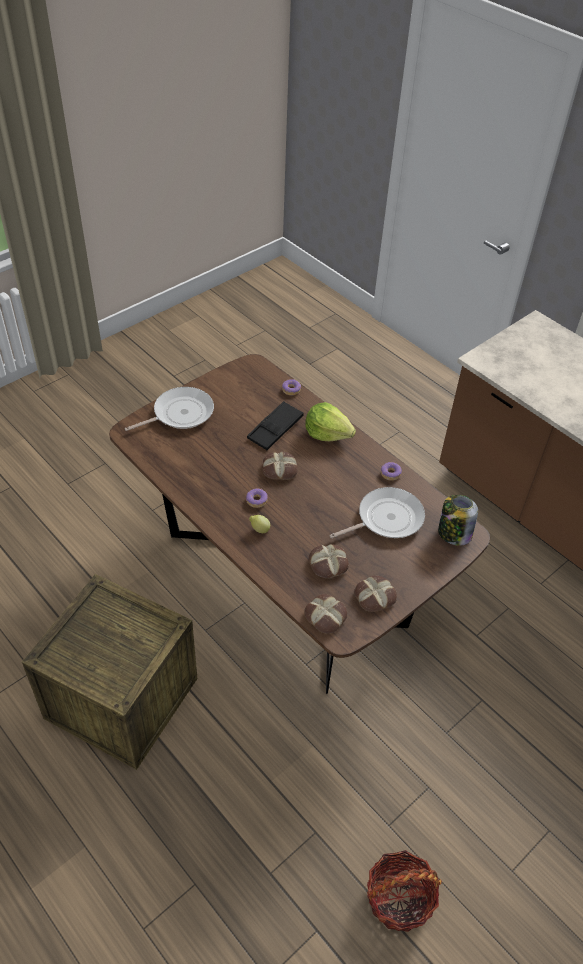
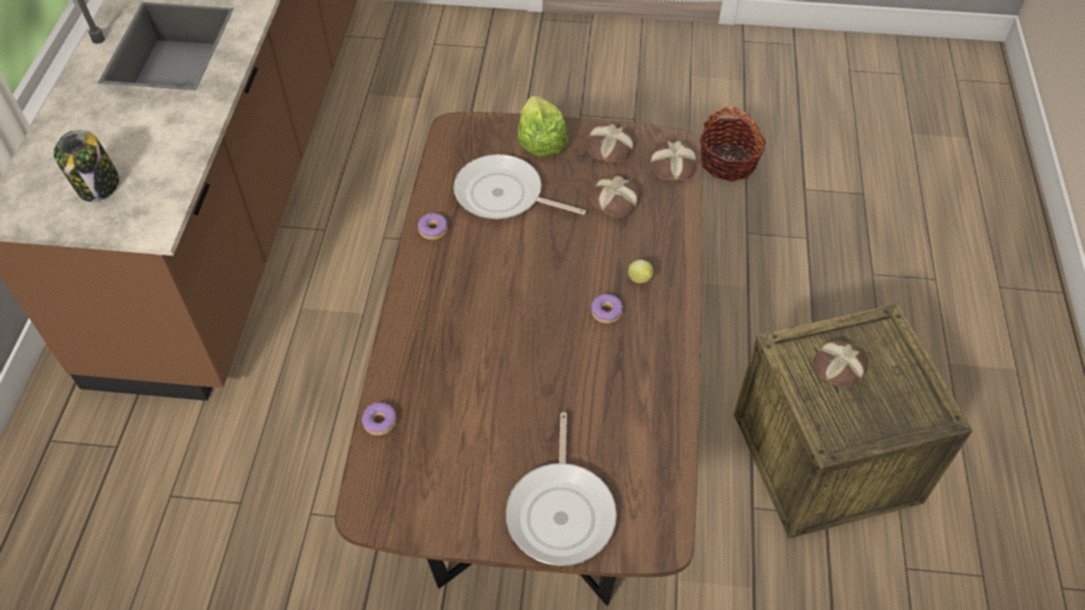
camera: 130 degrees left, 5 degrees up
frying pan [125,387,214,431] -> frying pan turned 105 degrees counterclockwise [506,412,617,566]
black tray [247,401,304,450] -> none
bread [263,452,298,480] -> bread moved to [813,340,867,388]
lettuce [305,402,356,441] -> lettuce moved to [518,96,568,157]
jar [438,495,478,546] -> jar moved to [54,130,119,202]

